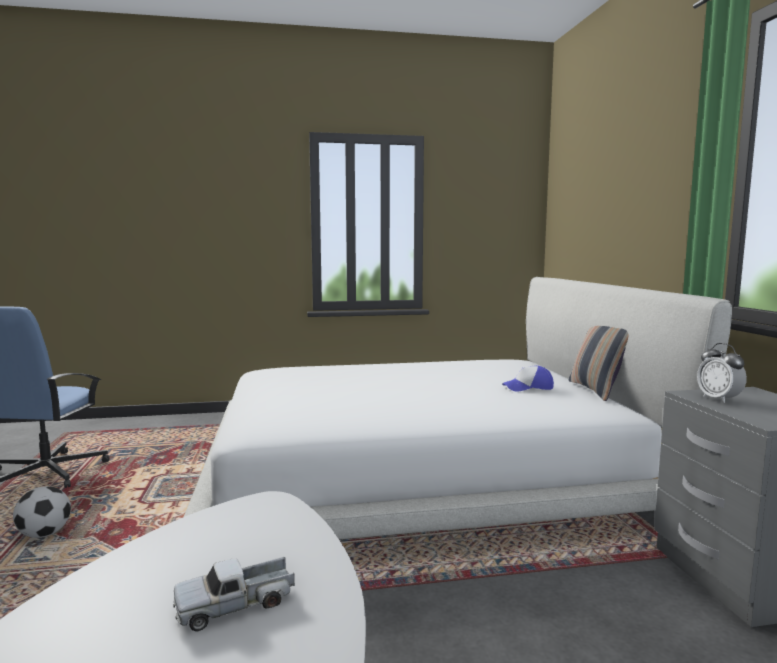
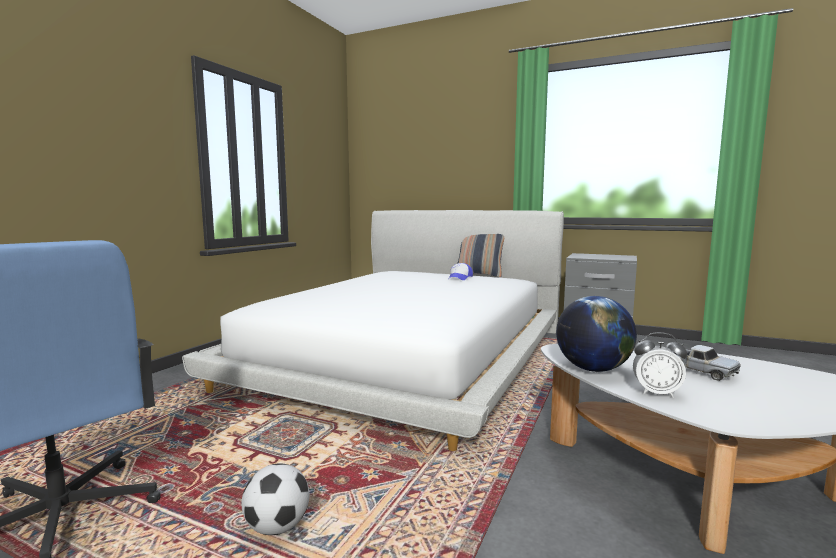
camera: 55 degrees left, 0 degrees up
toy truck [173,557,295,631] -> toy truck turned 45 degrees counterclockwise [667,345,741,381]
alarm clock [697,343,747,403] -> alarm clock moved to [633,332,687,398]
none -> globe [556,296,637,372]

